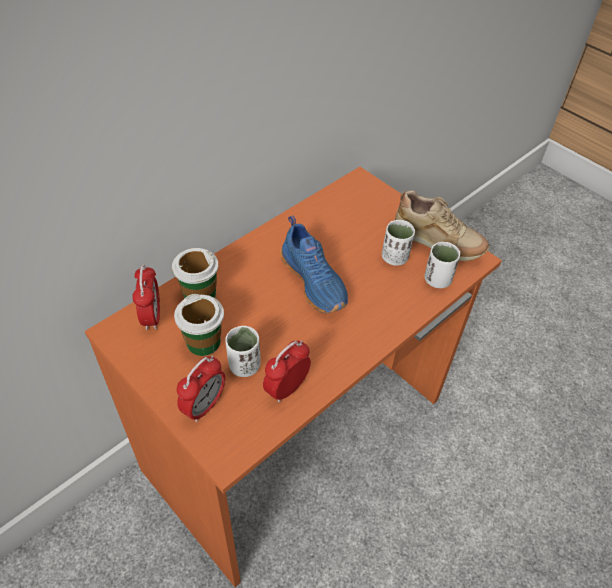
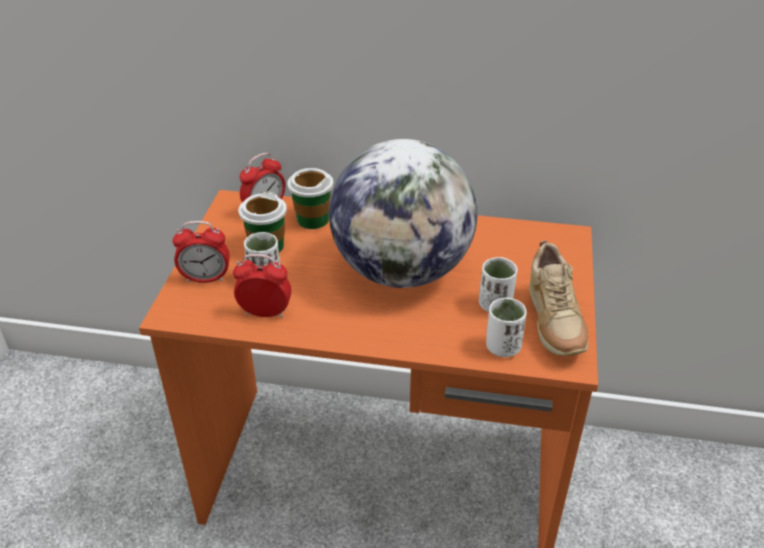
camera: 55 degrees right, 10 degrees down
blue shoe [280,216,348,313] -> globe [329,139,478,288]

